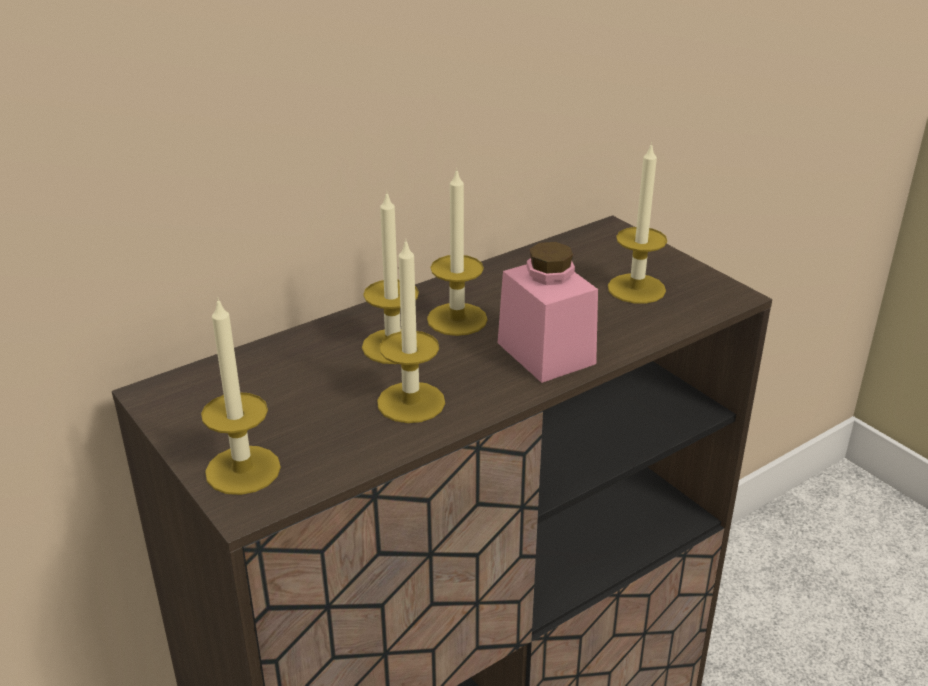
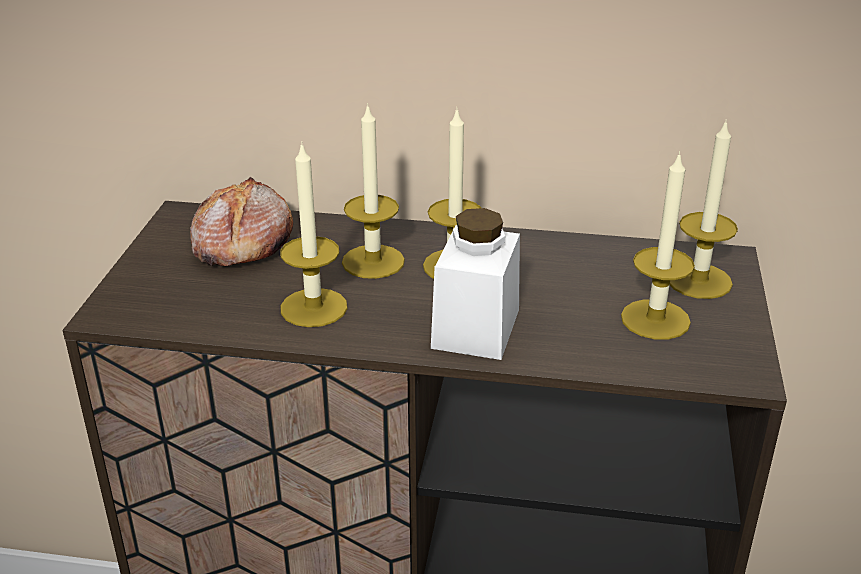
camera: 45 degrees right, 0 degrees up
candle [201,297,281,495] -> candle moved to [670,119,738,299]
pink jar [498,242,598,383] -> white jar [431,208,520,360]
none -> bread [190,177,293,266]

